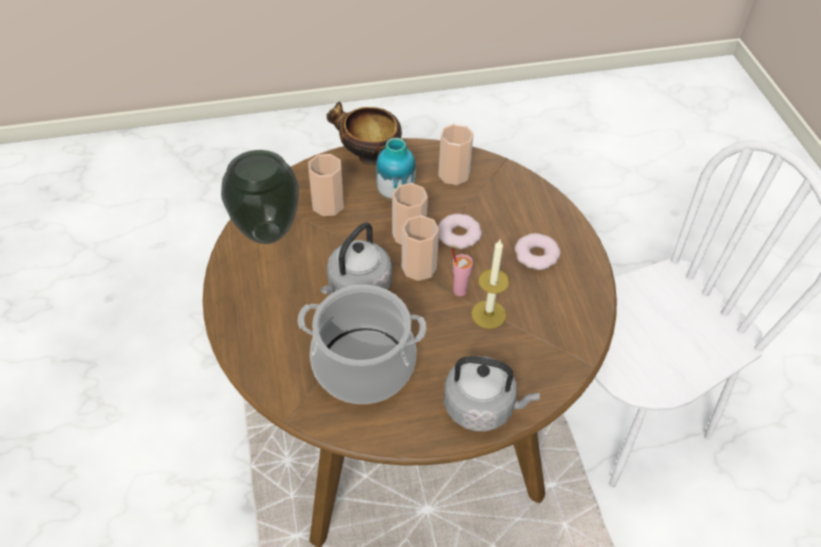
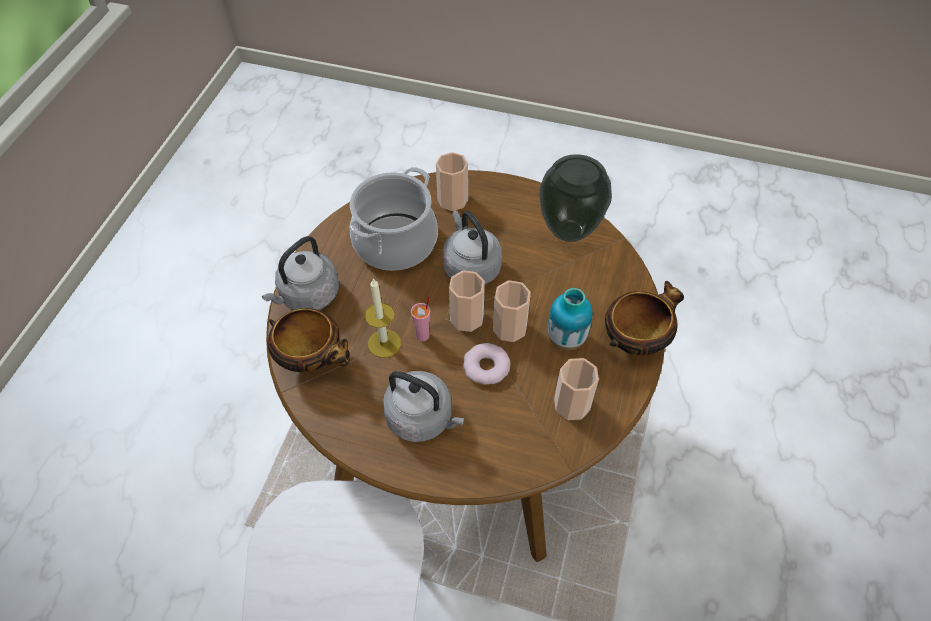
camera: 120 degrees right, 5 degrees up
cup [308,154,344,216] -> cup moved to [436,152,468,211]
donut [515,233,560,270] -> grey kettle [383,371,464,442]
none -> bowl [267,308,350,372]

